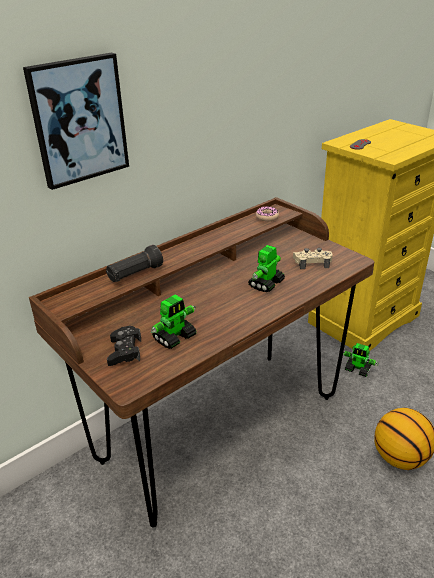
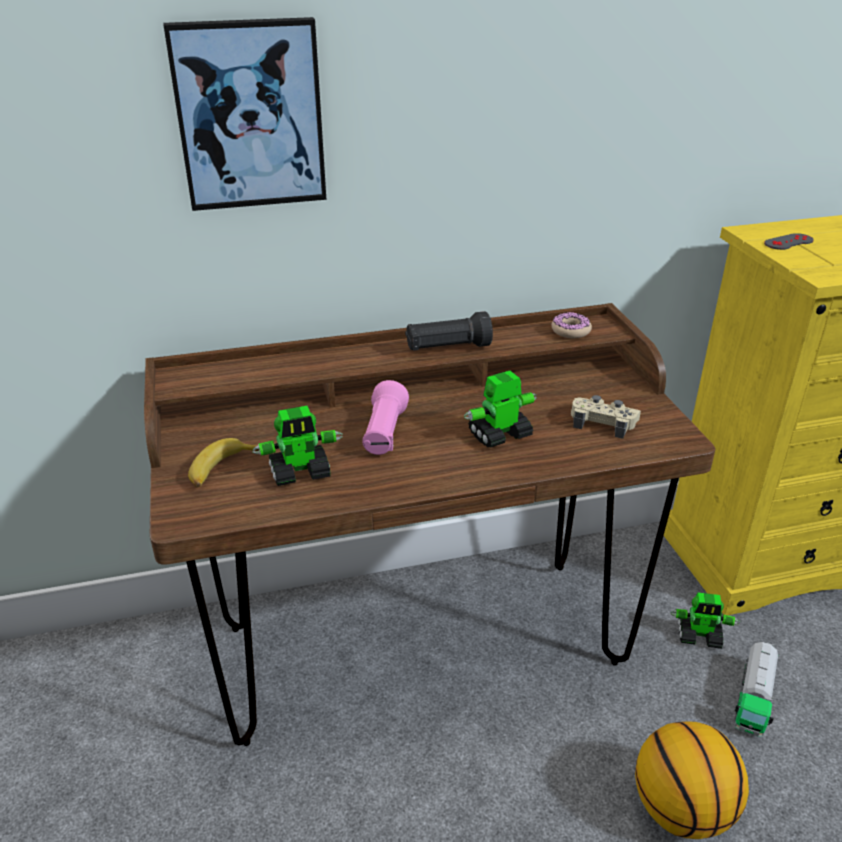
camera: 25 degrees right, 0 degrees up
black flashlight [106,245,163,282] -> black flashlight moved to [405,311,493,351]
black game controller [107,326,141,366] -> banana [188,438,259,487]
toy robot [343,343,379,377] -> toy robot turned 45 degrees counterclockwise [670,593,740,649]
none -> pink flashlight [362,380,409,455]
none -> toy truck [734,642,778,737]

